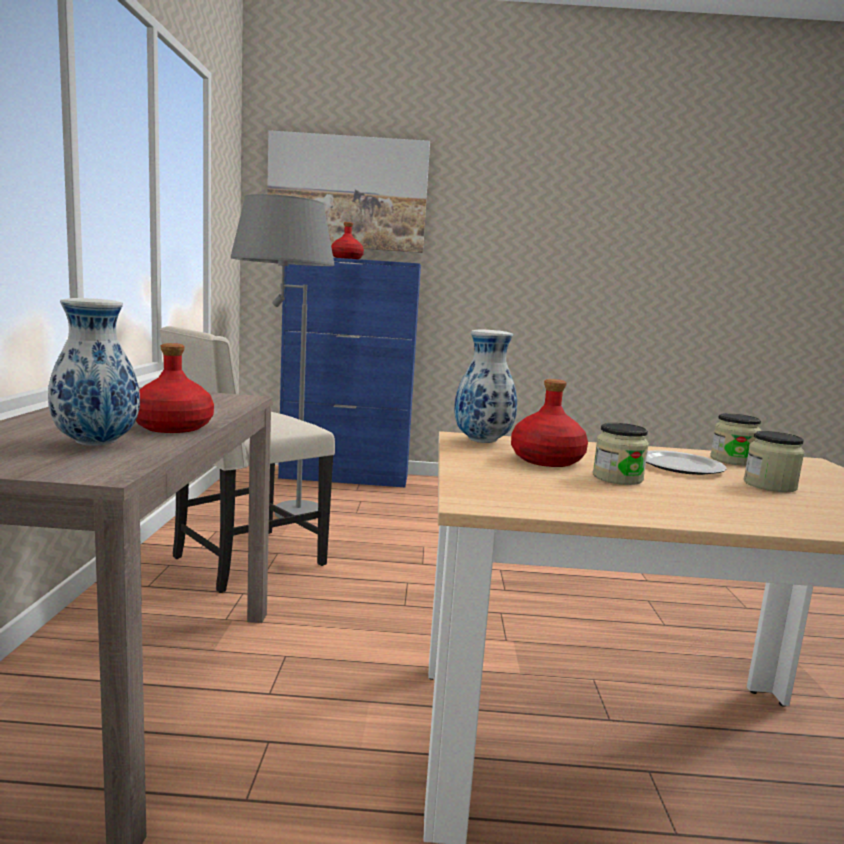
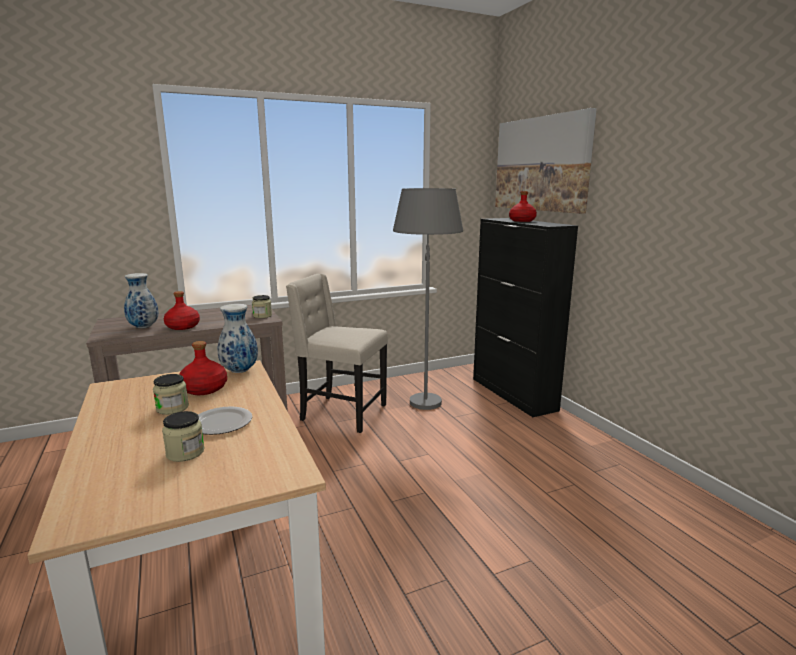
camera: 65 degrees right, 5 degrees up
blue cabinet [278,258,421,487] -> black cabinet [473,218,578,417]
jar [710,413,761,466] -> jar moved to [252,295,272,318]

